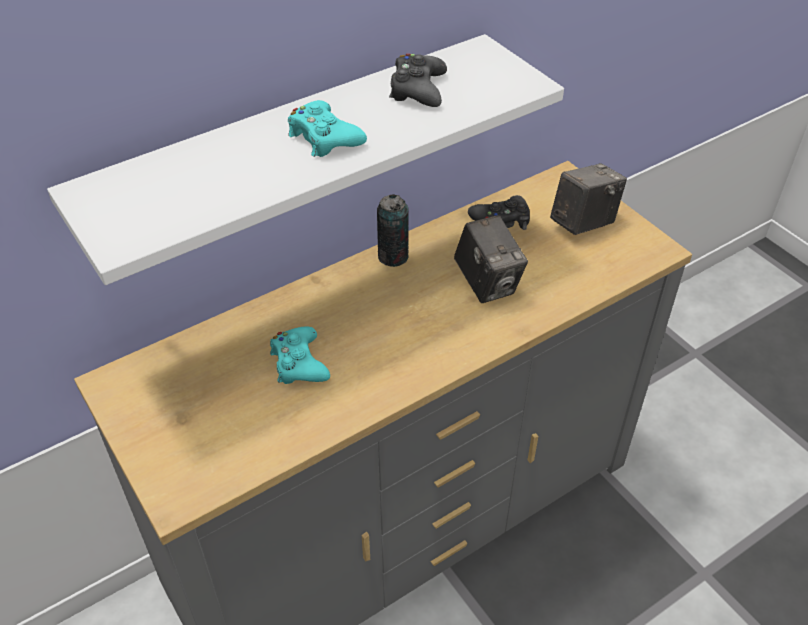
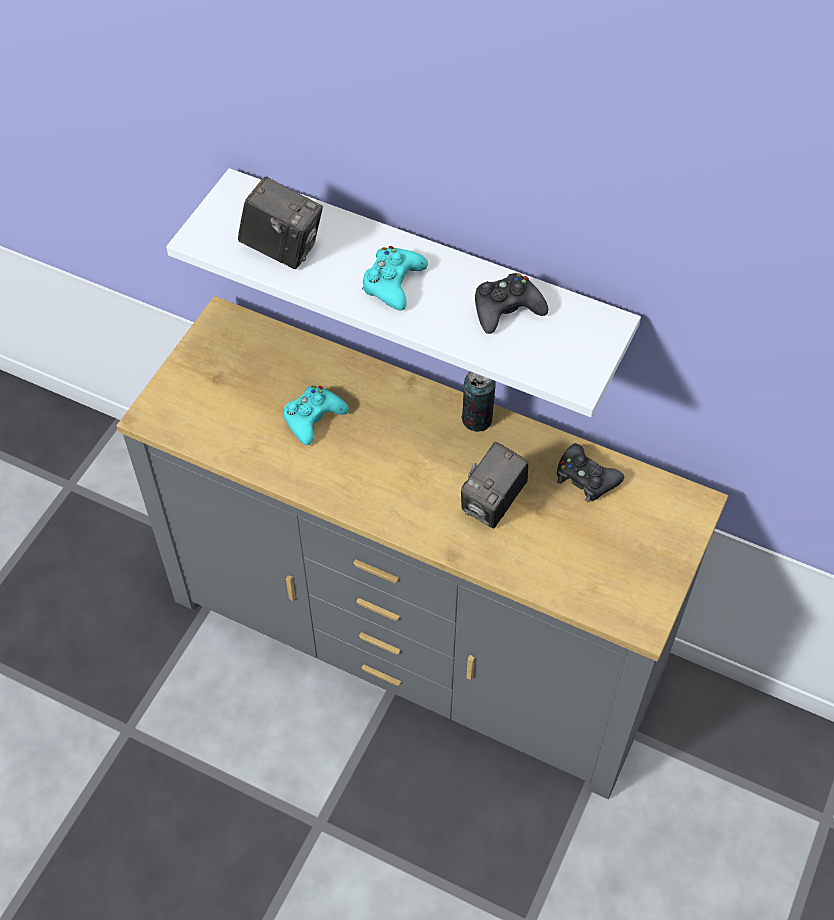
camera: 60 degrees right, 10 degrees up
camera [550,163,627,235] -> camera moved to [238,177,323,269]

